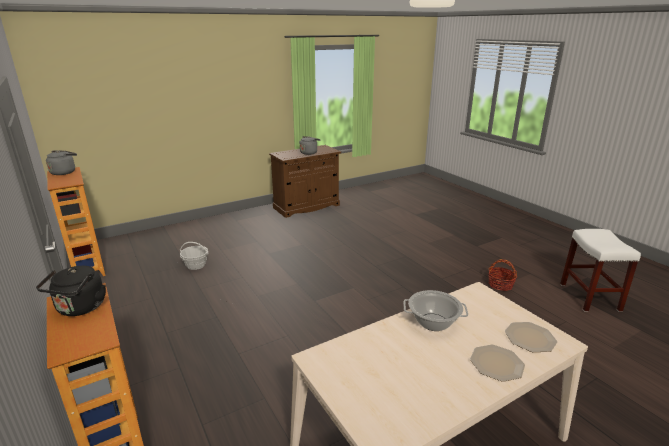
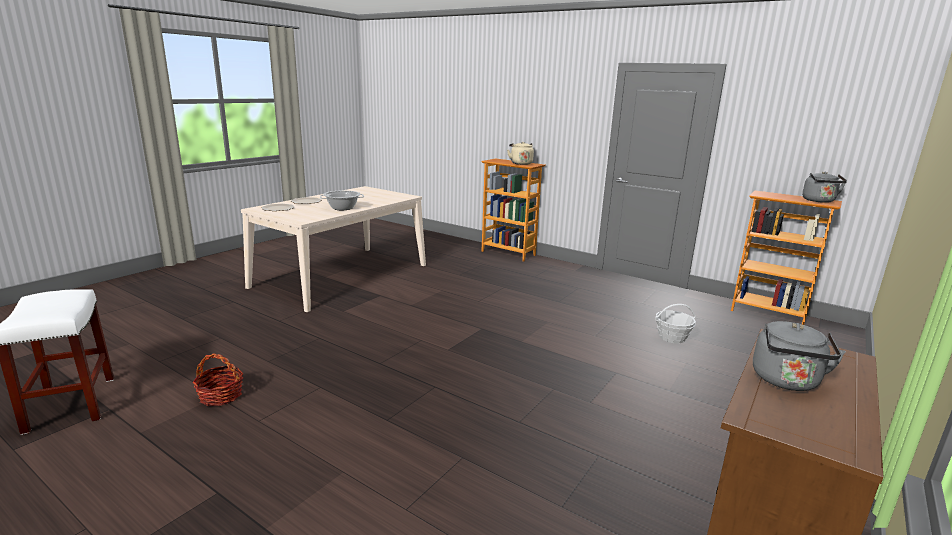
camera: 155 degrees right, 5 degrees down
black kettle [36,266,106,316] -> beige kettle [507,142,534,165]

